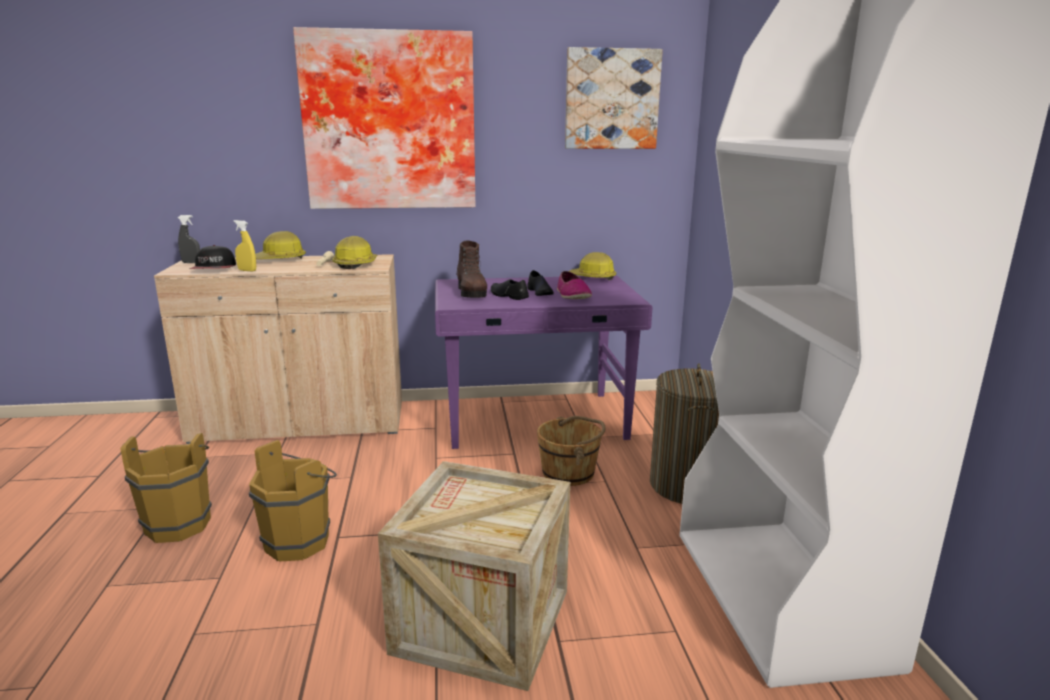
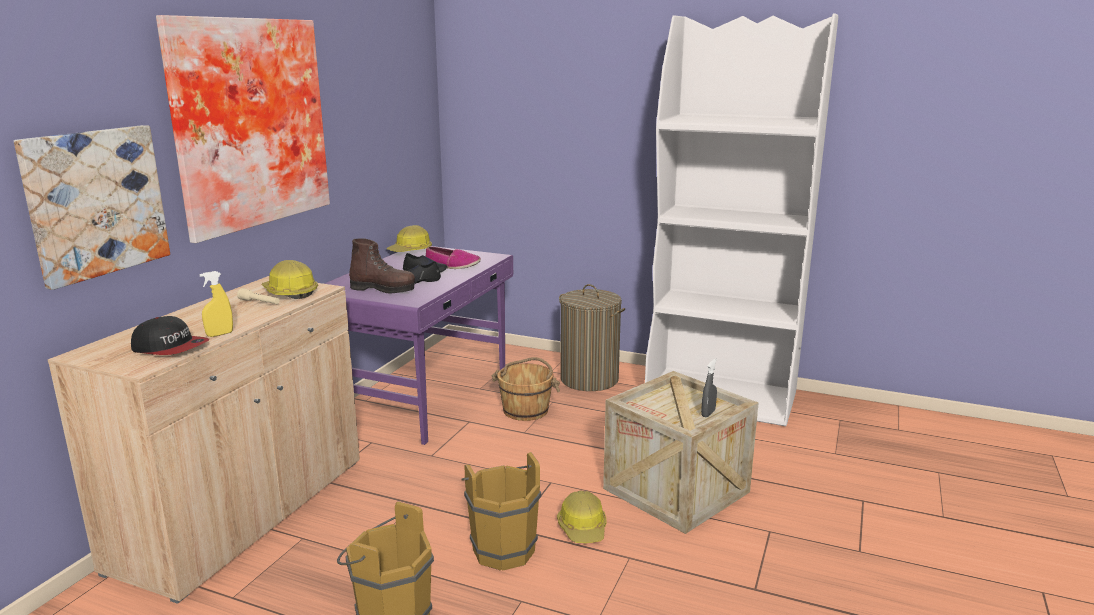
camera: 60 degrees left, 0 degrees up
grey spray bottle [178,215,200,263] -> grey spray bottle moved to [701,358,717,417]
hard hat [255,231,306,259] -> hard hat moved to [557,490,606,543]
picture [565,47,663,149] -> picture moved to [14,125,170,290]

